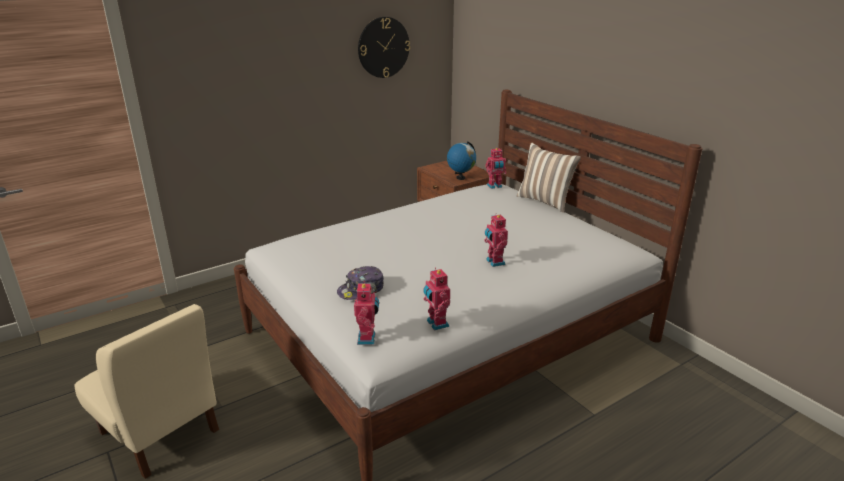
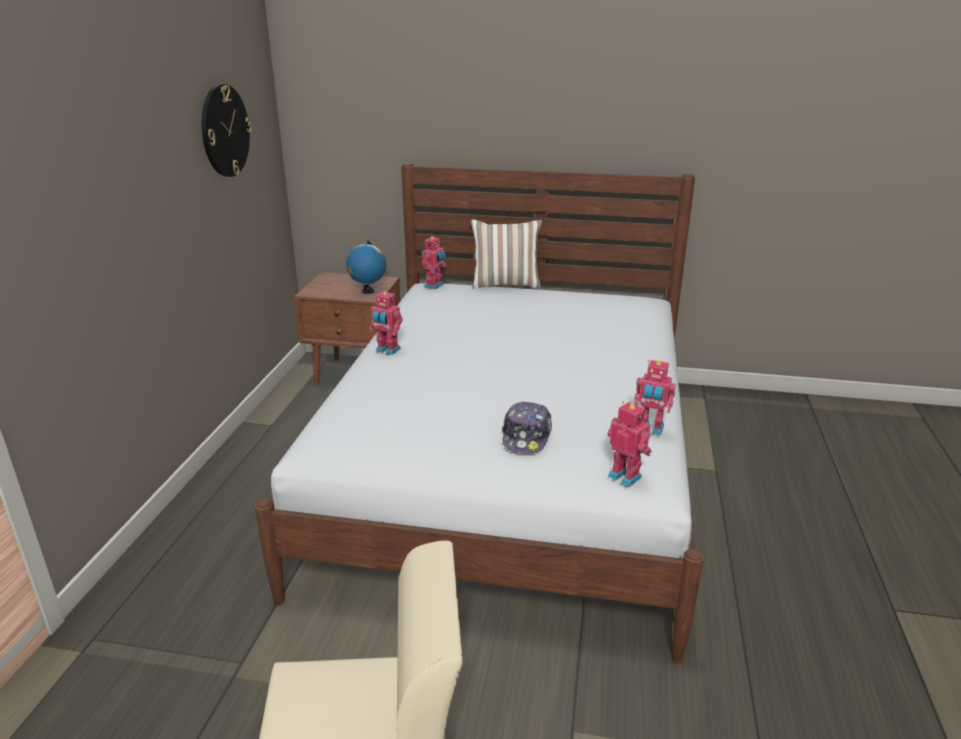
camera: 45 degrees left, 0 degrees up
toy robot [484,213,508,267] -> toy robot moved to [370,291,403,355]

